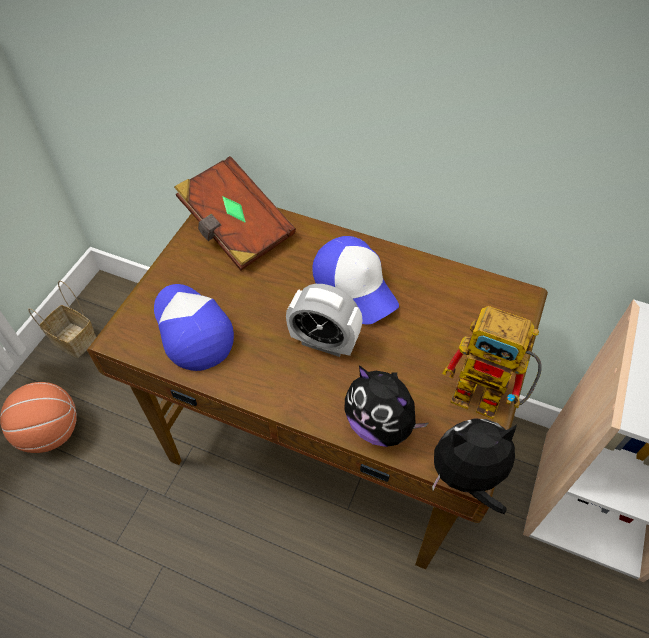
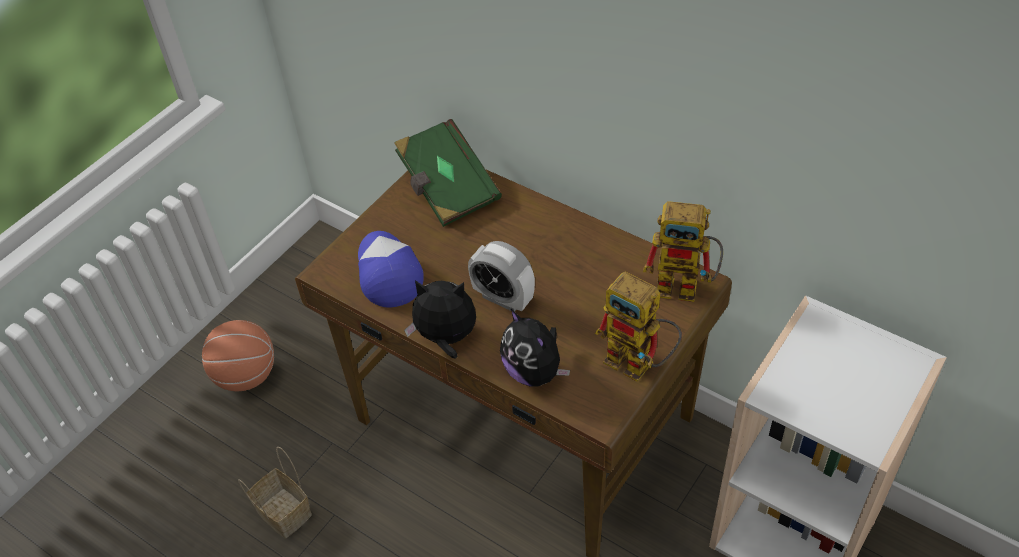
camera: 15 degrees right, 5 degrees down
basket [28,280,96,358] -> basket moved to [238,447,312,538]
brown book [174,156,296,271] -> green book [394,119,502,227]
cap [312,236,399,324] -> none
plush toy [432,418,517,514] -> plush toy moved to [404,280,476,358]
none -> toy robot [643,201,723,302]

